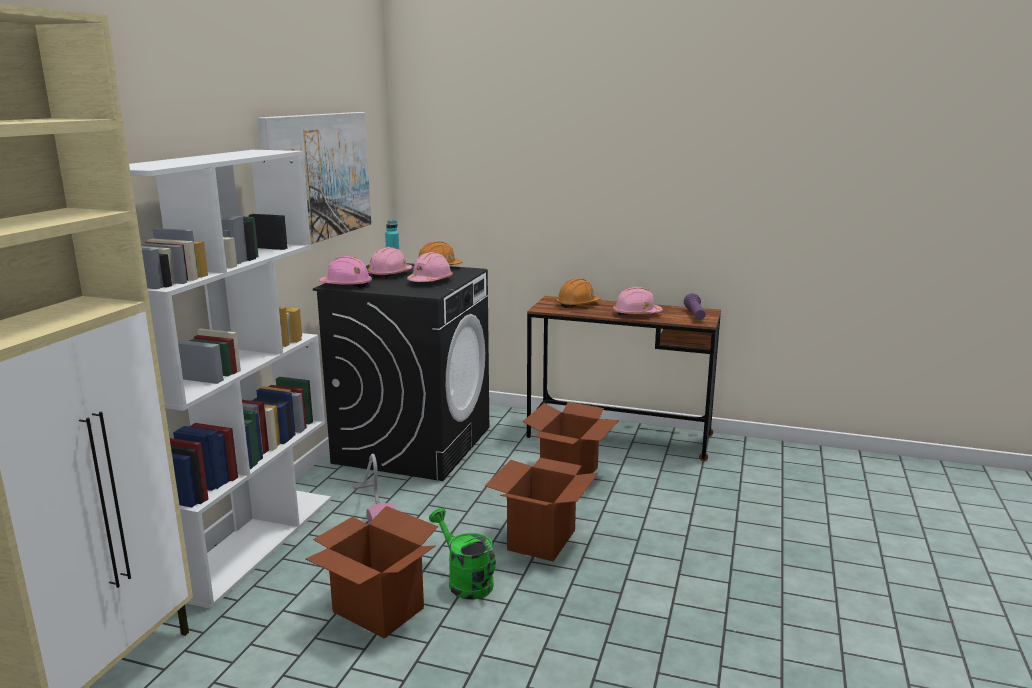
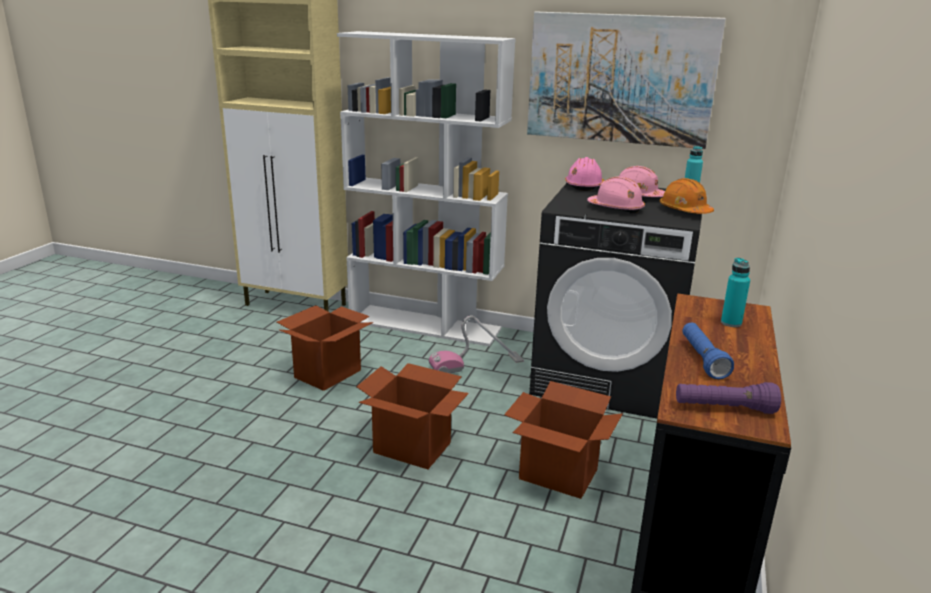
camera: 90 degrees right, 5 degrees up
green watering can [429,508,496,600] -> none
orange hard hat [556,278,601,308] -> turquoise bottle [721,257,750,327]
pink hard hat [613,287,663,316] -> blue flashlight [682,322,734,379]

